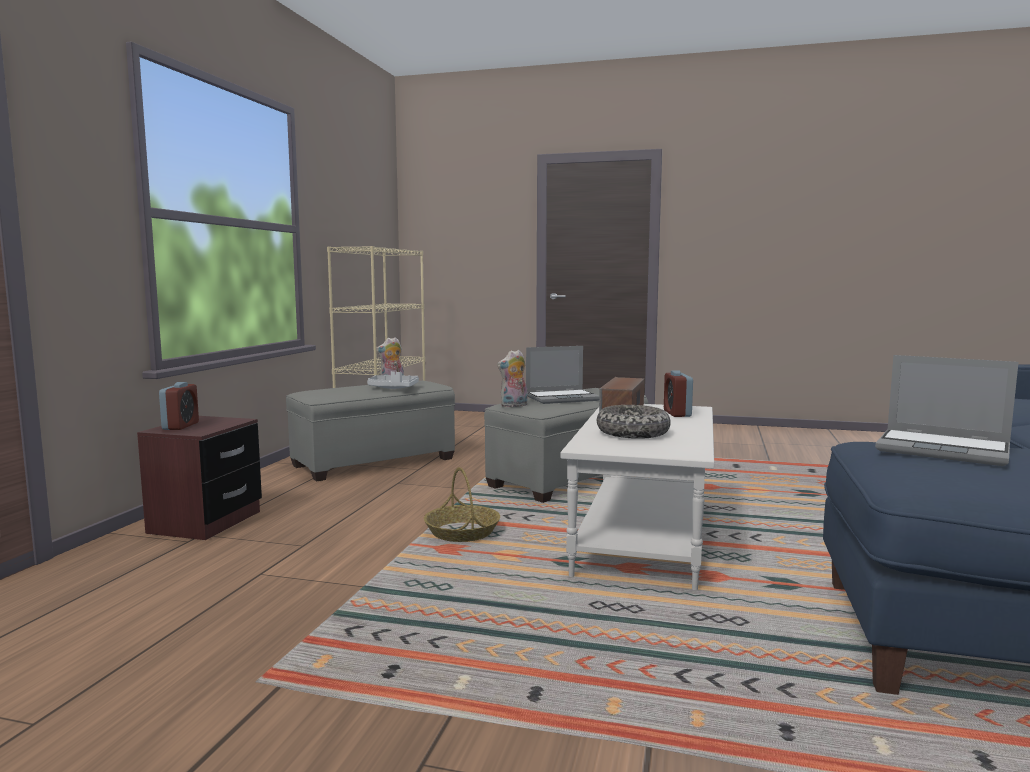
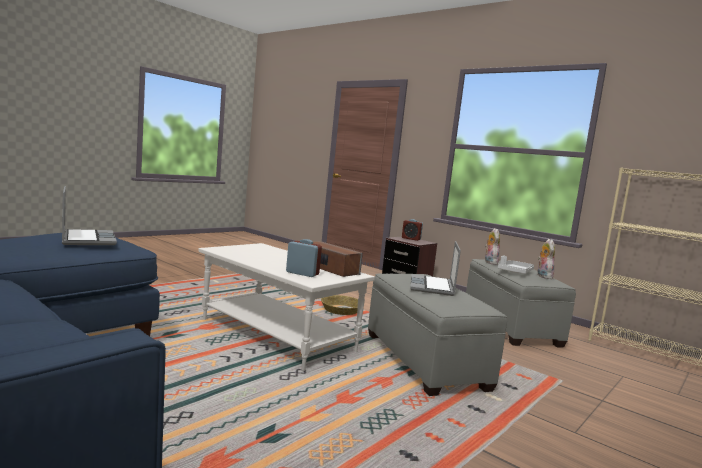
camera: 115 degrees right, 0 degrees up
plush toy [497,350,528,407] -> plush toy moved to [485,228,500,265]
bowl [597,405,671,439] -> none
laptop [875,355,1019,466] -> laptop turned 90 degrees clockwise [62,186,117,245]

